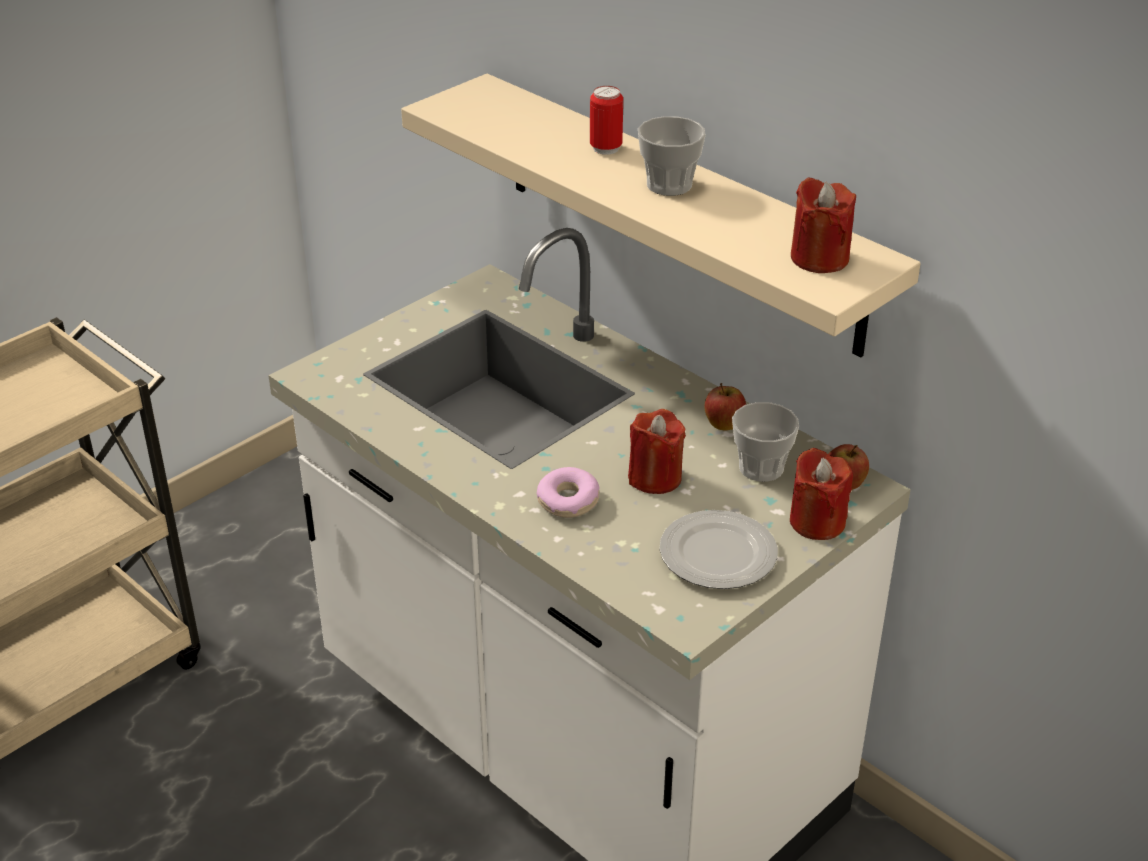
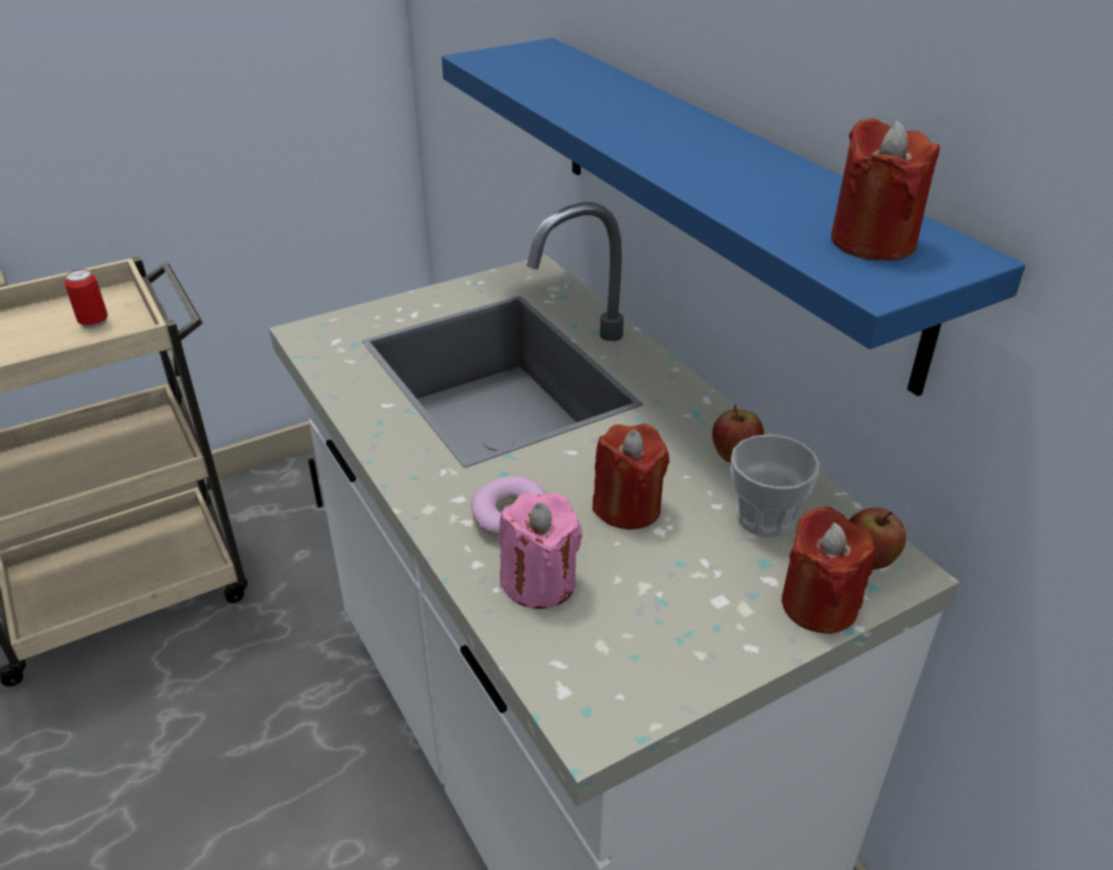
camera: 15 degrees right, 0 degrees up
beige shelf [401,74,921,358] -> blue shelf [442,38,1026,396]
can [590,86,623,155] -> can moved to [65,269,108,329]
cup [638,116,705,196] -> none
plate [660,510,778,589] -> none
none -> pink candle [499,493,582,609]

